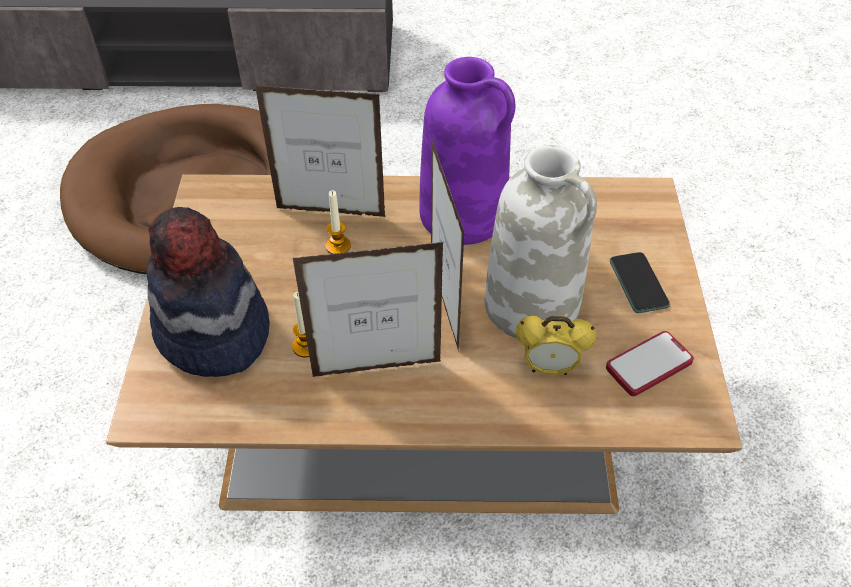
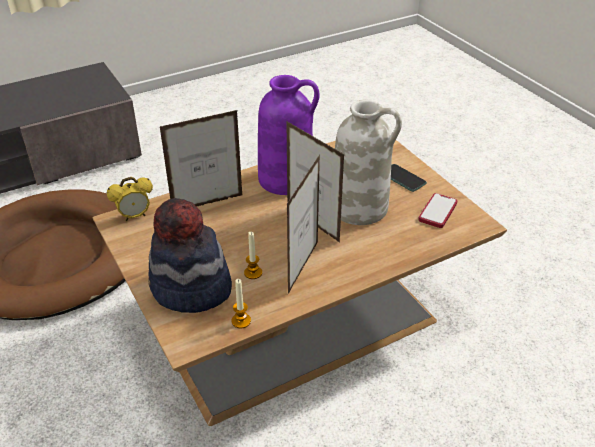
camera: 30 degrees left, 10 degrees down
picture frame [293,242,444,377] -> picture frame turned 150 degrees clockwise [287,154,320,294]
candle [326,190,351,254] -> candle moved to [231,279,251,328]
alarm clock [516,316,596,375] -> alarm clock moved to [107,177,153,221]

